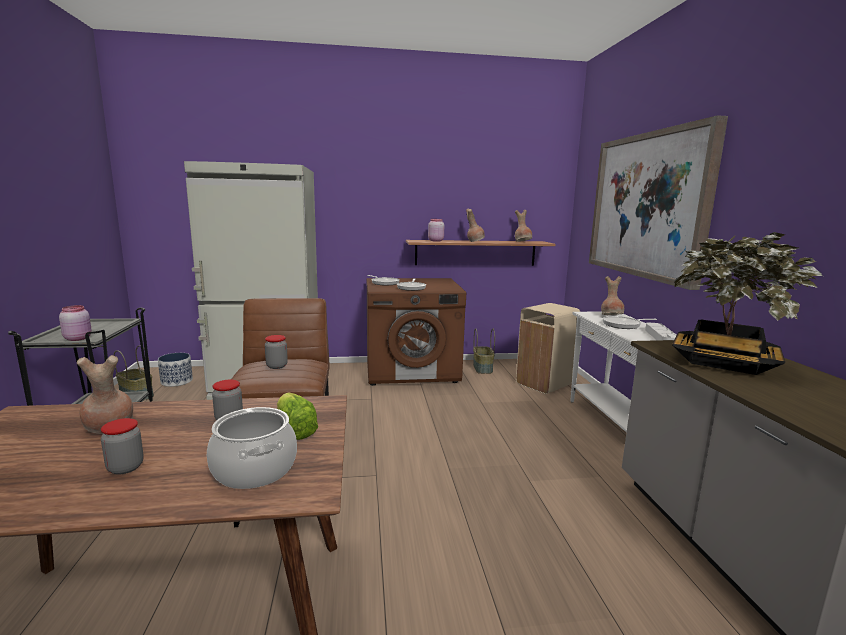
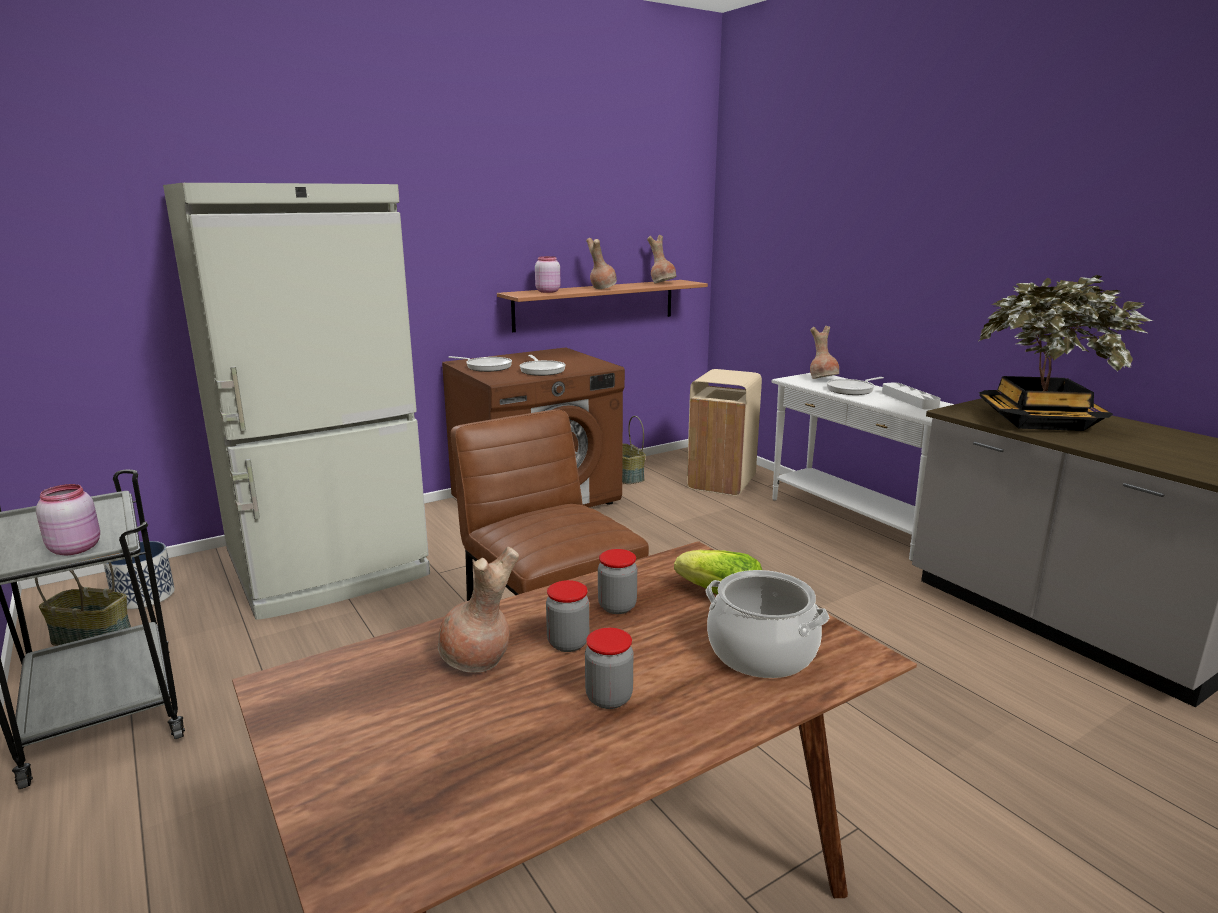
camera: 25 degrees left, 5 degrees up
jar [265,335,288,369] -> jar moved to [546,580,589,652]
picture [589,115,728,290] -> none

